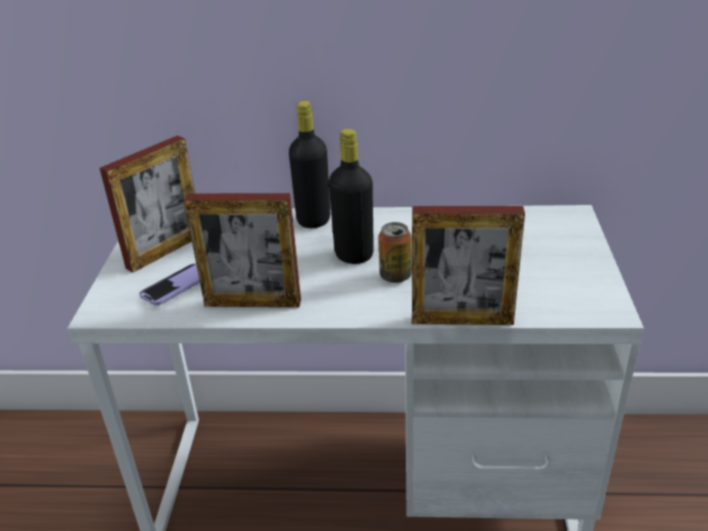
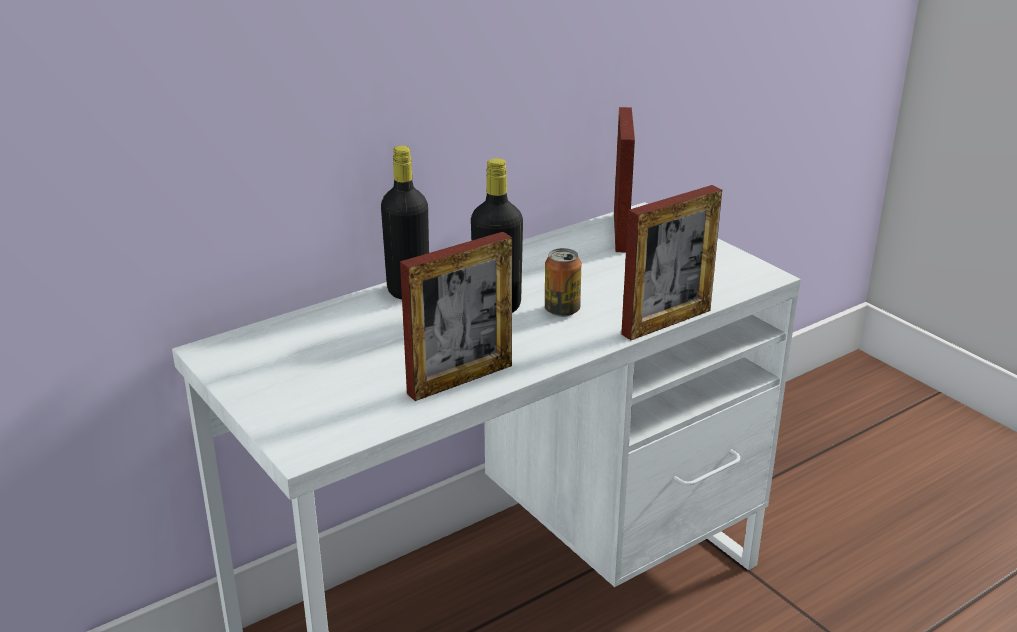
camera: 40 degrees left, 5 degrees down
picture frame [100,135,195,273] -> picture frame moved to [614,107,635,252]
phone [139,263,200,306] -> none

